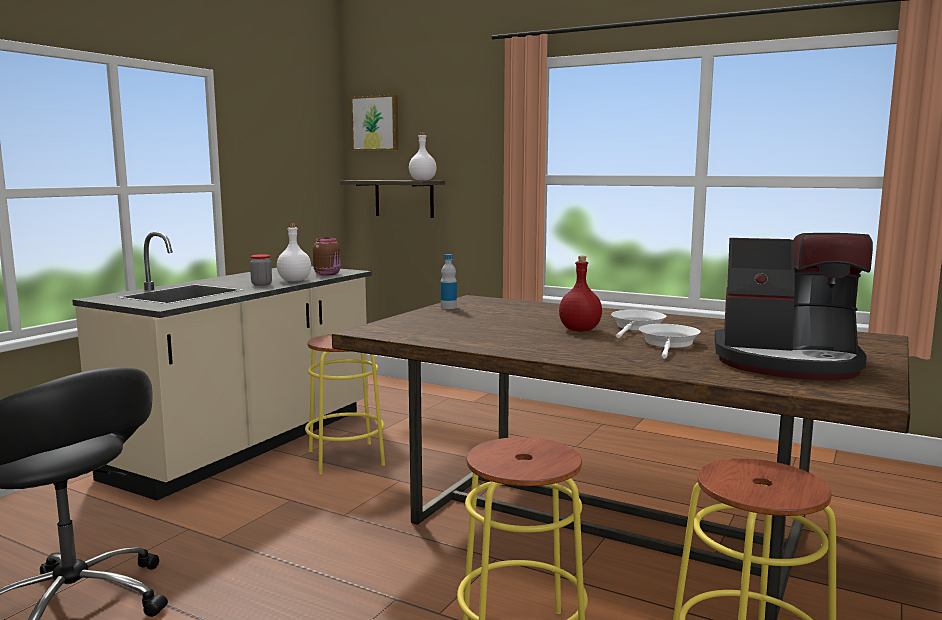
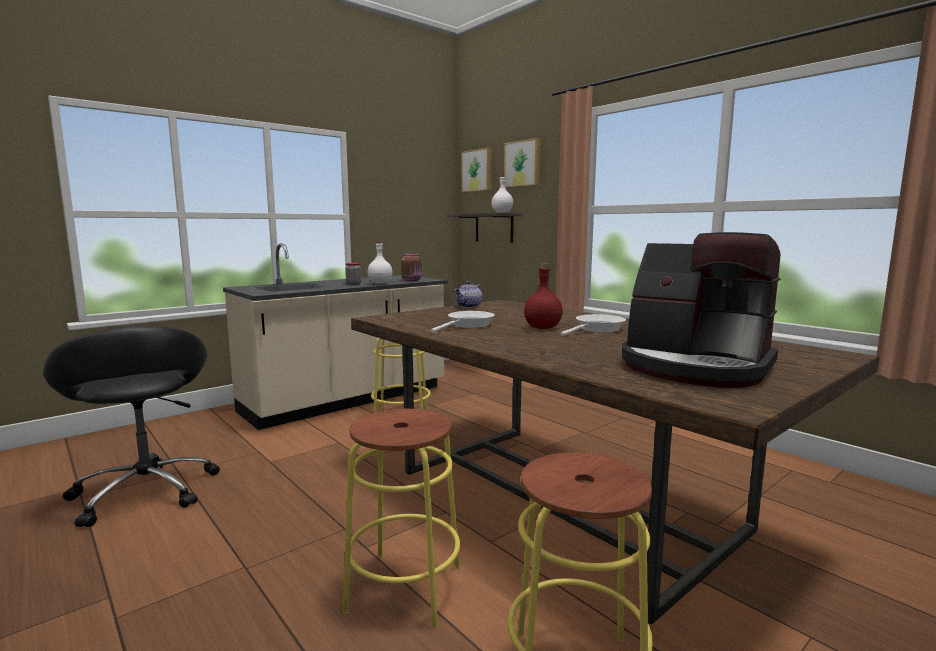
camera: 20 degrees right, 0 degrees up
bottle [441,254,457,309] -> teapot [455,281,483,308]
white frying pan [639,324,701,359] -> white frying pan moved to [431,311,495,333]
none -> picture [504,138,541,188]

